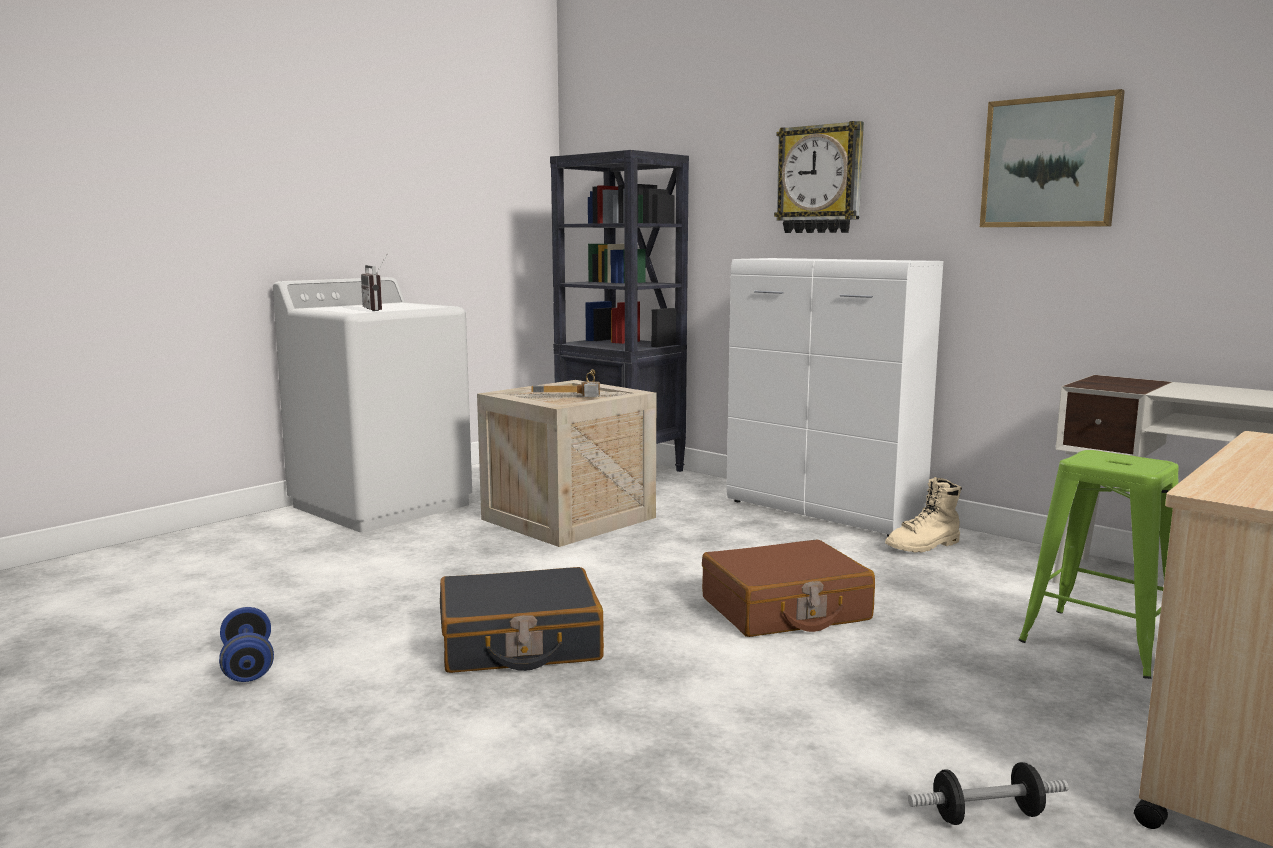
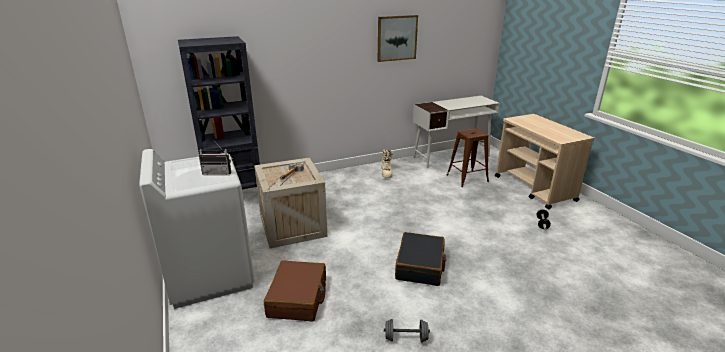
camera: 65 degrees left, 15 degrees up
blue dumbbell [219,607,274,682] -> grey dumbbell [384,319,430,342]
brown suitcase [702,540,875,637] -> brown suitcase moved to [264,260,326,322]
white cabinet [727,258,943,536] -> none
wall clock [774,121,864,233] -> none
green stool [1019,450,1179,679] -> brown stool [446,128,489,187]

